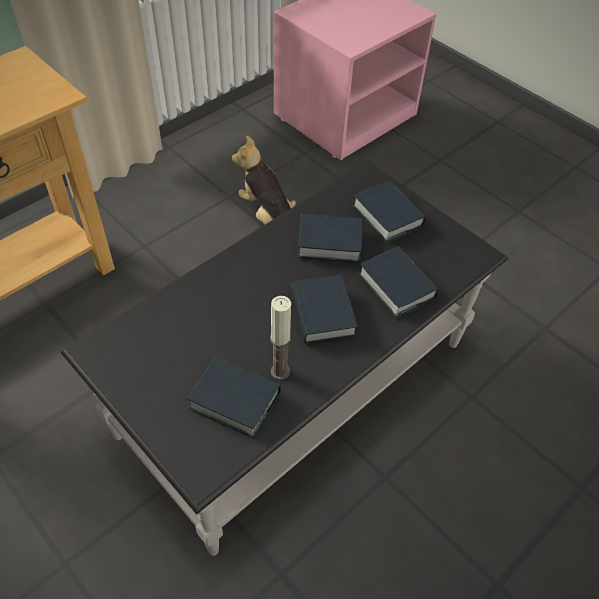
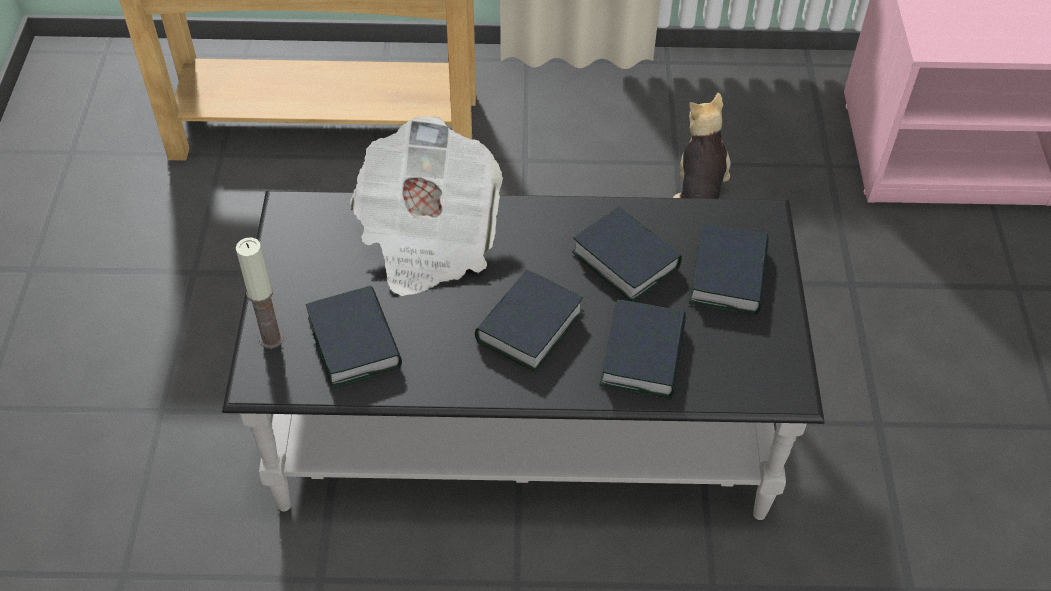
camera: 45 degrees right, 0 degrees up
candle [270,296,291,380] -> candle moved to [236,238,284,349]
none -> newspaper [350,116,503,296]

